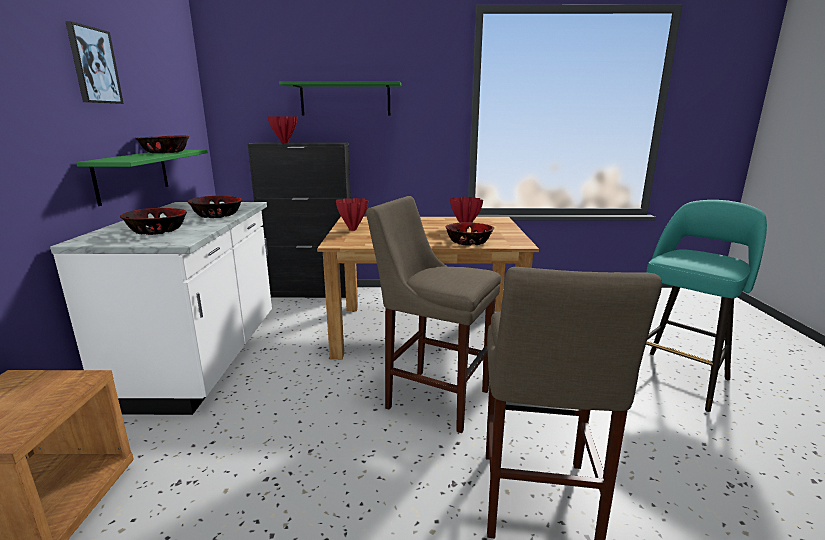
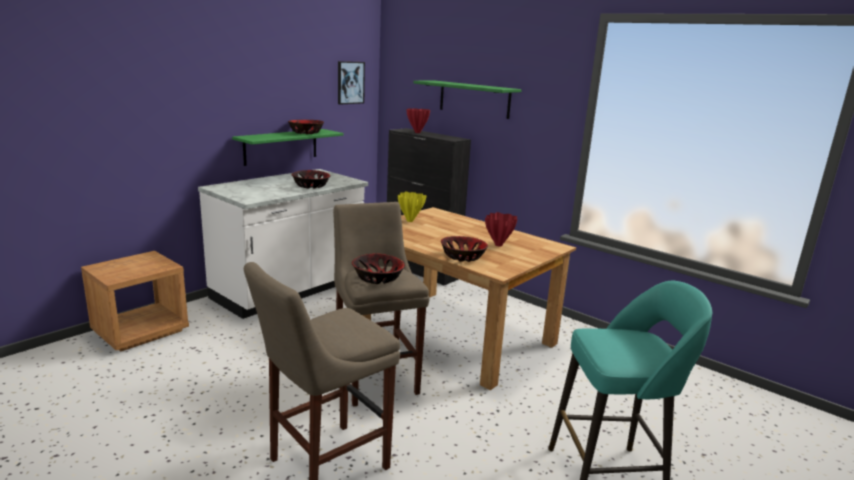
camera: 40 degrees right, 0 degrees up
picture [65,21,124,104] -> picture moved to [338,61,365,104]
bowl [120,208,187,235] -> bowl moved to [352,254,405,284]
red vase [336,198,368,231] -> yellow vase [398,191,427,222]

